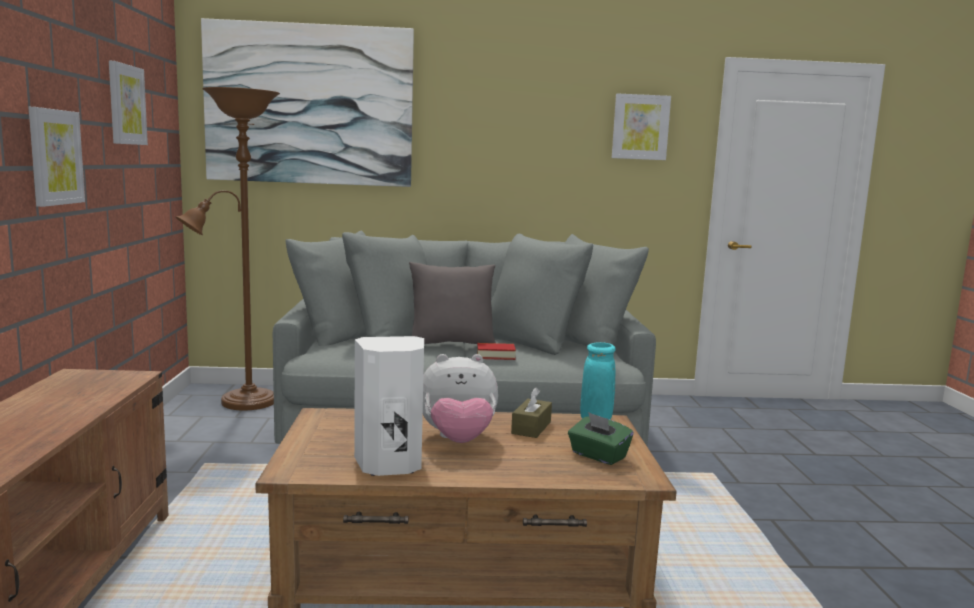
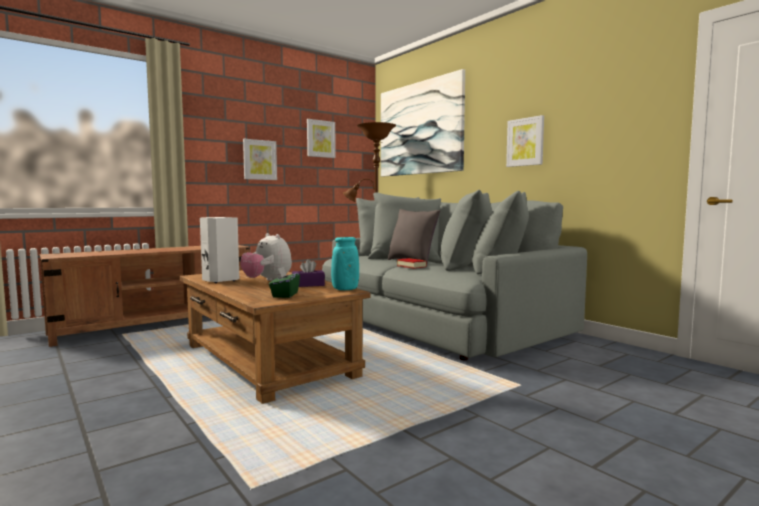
camera: 55 degrees right, 5 degrees down
brown tissue box [511,387,552,438] -> purple tissue box [292,259,325,287]
picture [612,93,671,160] -> picture moved to [506,115,544,167]

